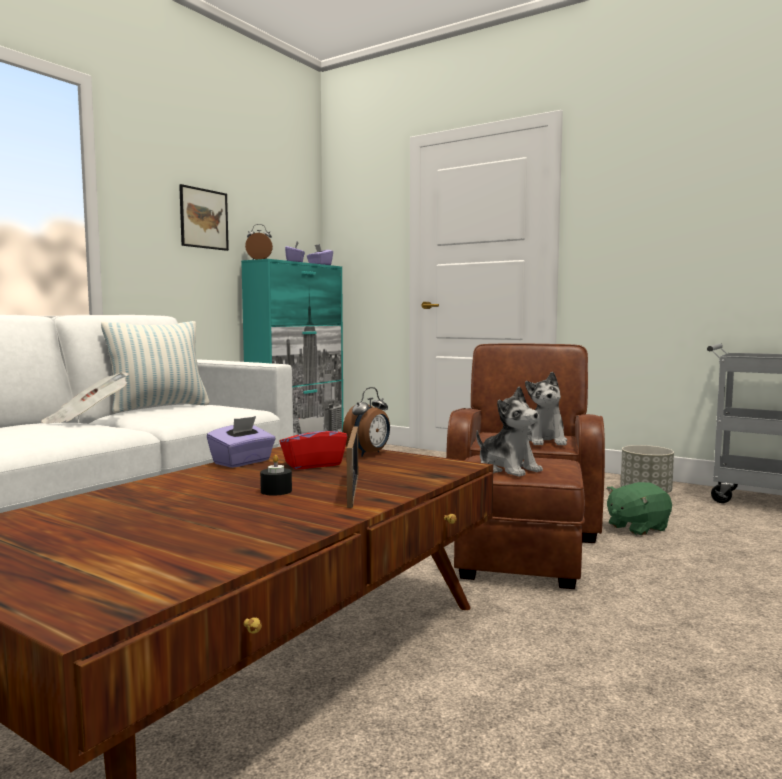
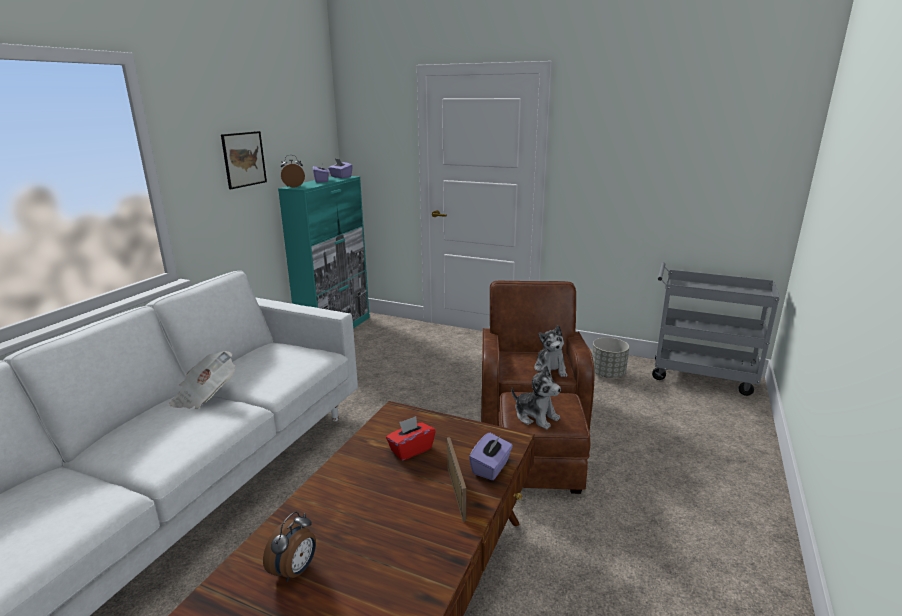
camera: 10 degrees left, 15 degrees up
pillow [101,321,210,413] -> none
purple tissue box [207,416,276,468] -> purple tissue box moved to [469,433,513,480]
black candle [260,455,292,496] -> none
alarm clock [343,387,390,457] -> alarm clock moved to [263,512,316,582]
green plush toy [606,482,672,535] -> none

